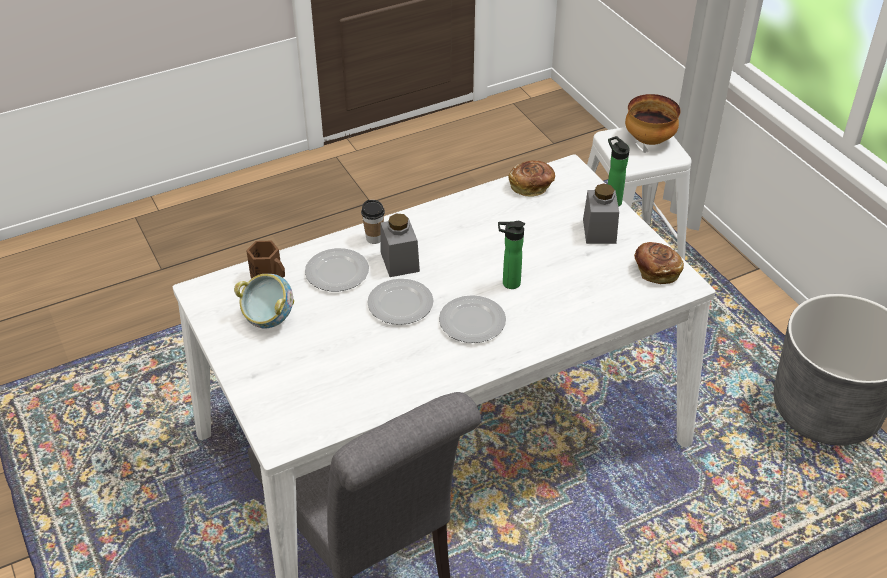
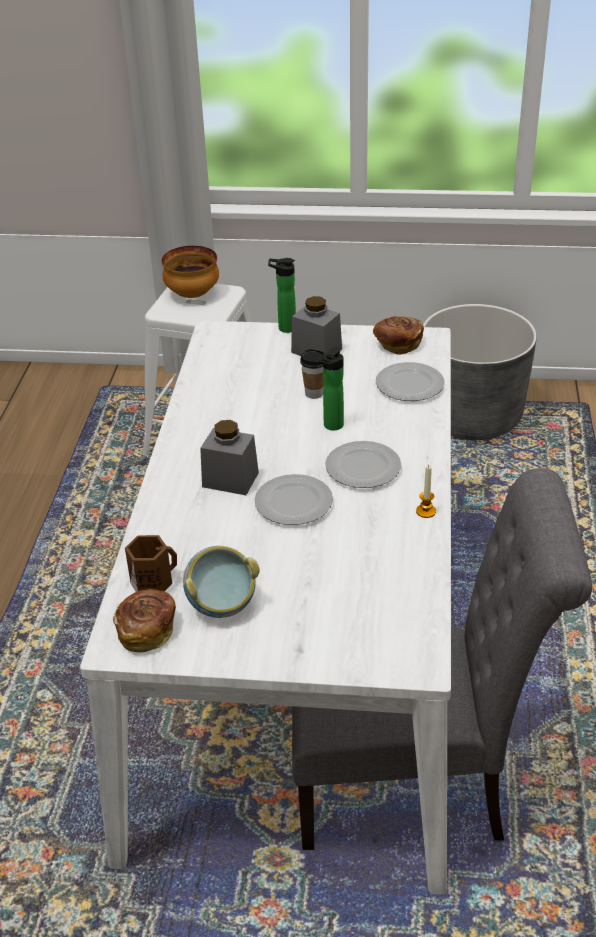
camera: 55 degrees left, 5 degrees down
plate [305,248,369,291] -> plate moved to [376,362,445,401]
cup [361,200,385,244] -> cup moved to [300,349,324,399]
bread [508,161,555,197] -> bread moved to [113,589,176,653]
none -> candle [416,465,436,518]

